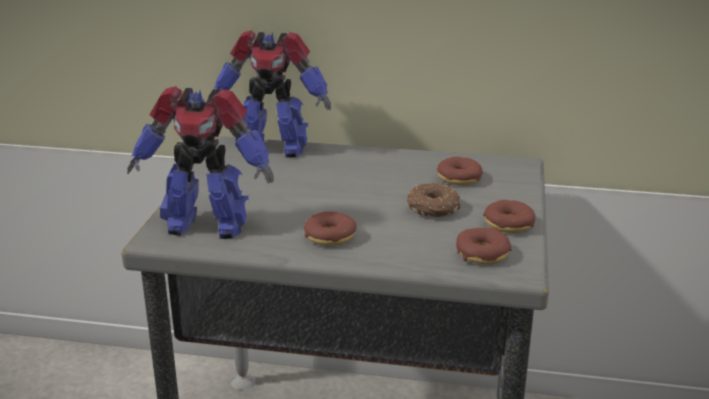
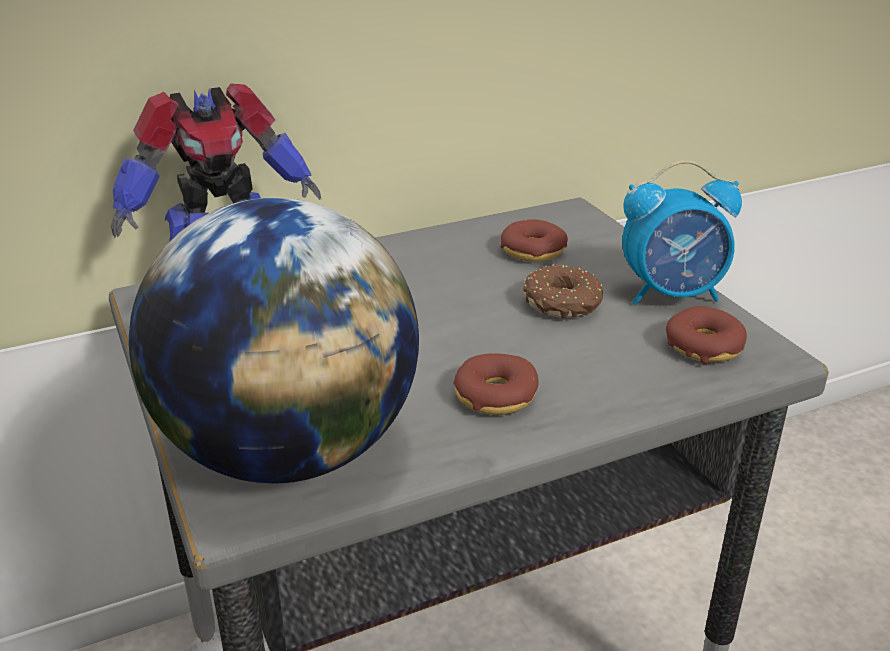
camera: 35 degrees left, 5 degrees up
toy robot [127,86,274,239] -> globe [129,198,419,483]
donut [483,200,535,233] -> alarm clock [622,160,742,305]

